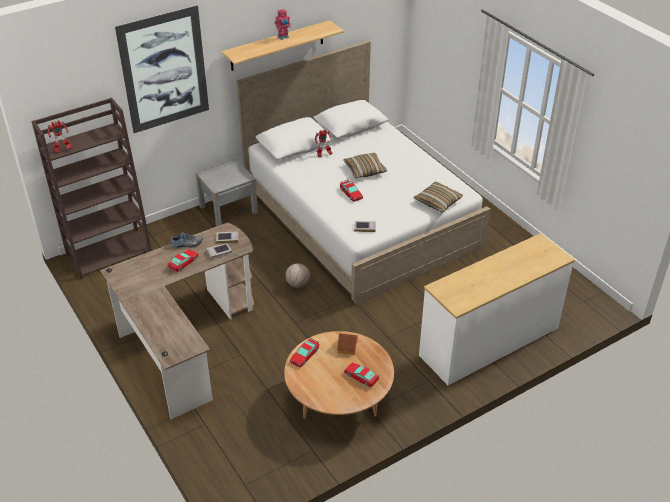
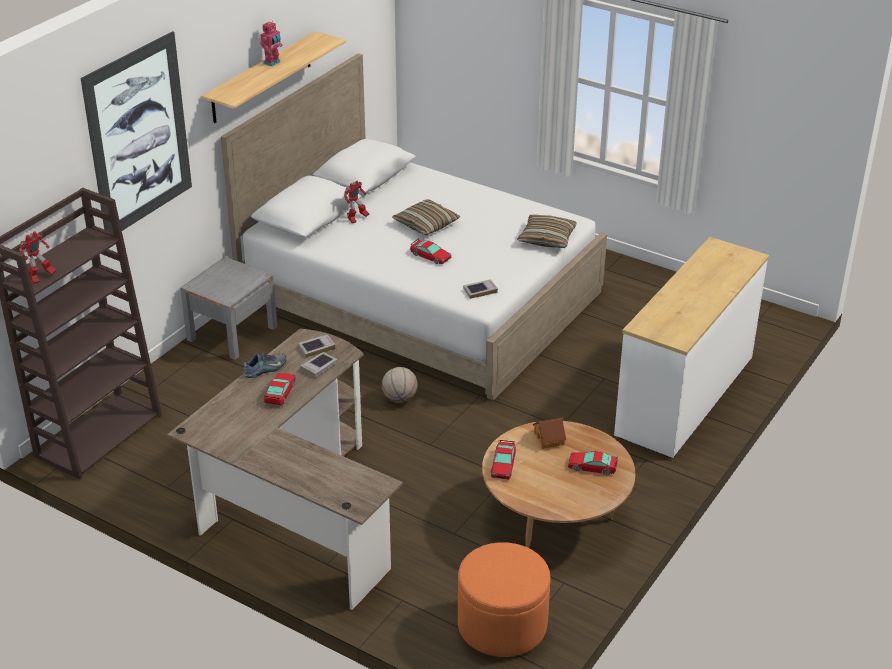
camera: 25 degrees left, 5 degrees down
none -> orange ottoman [458,542,551,657]

